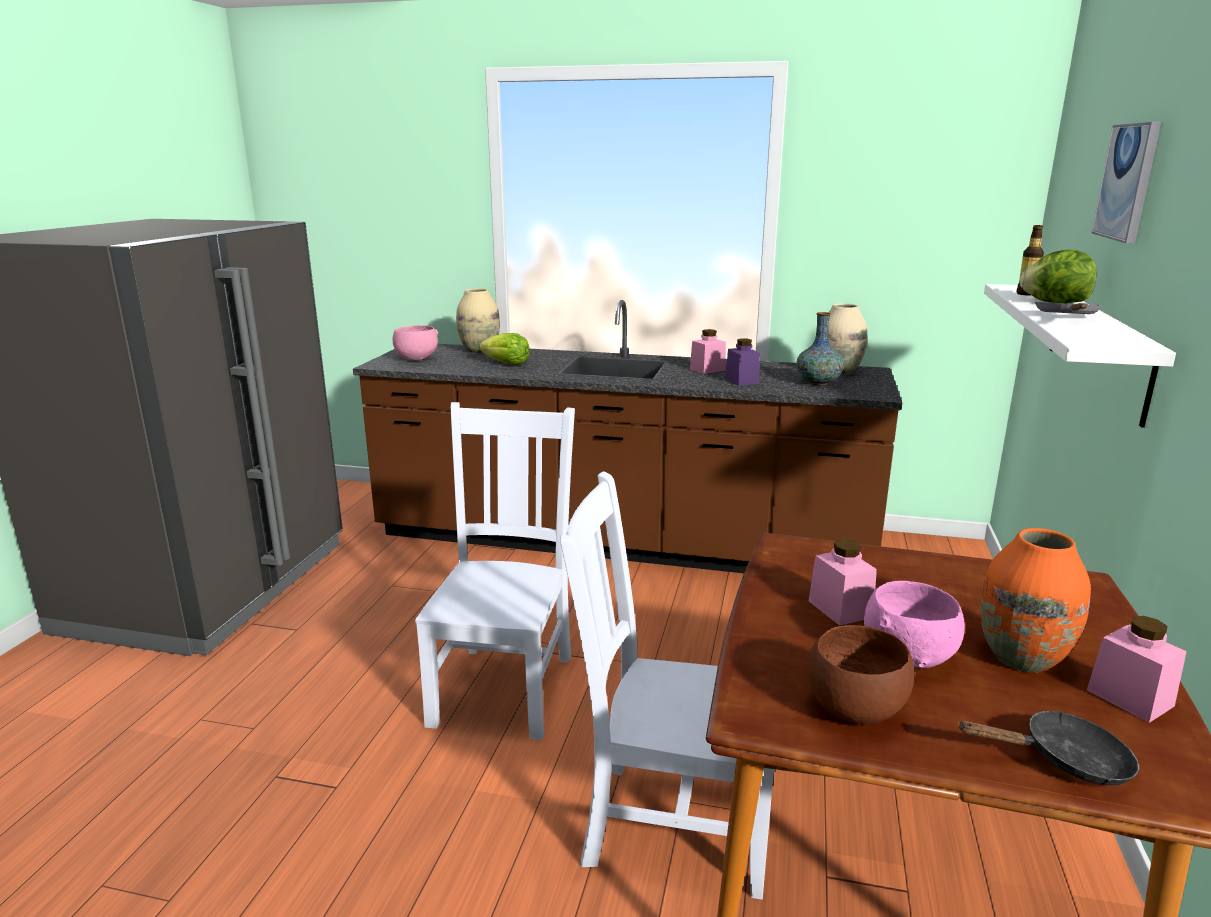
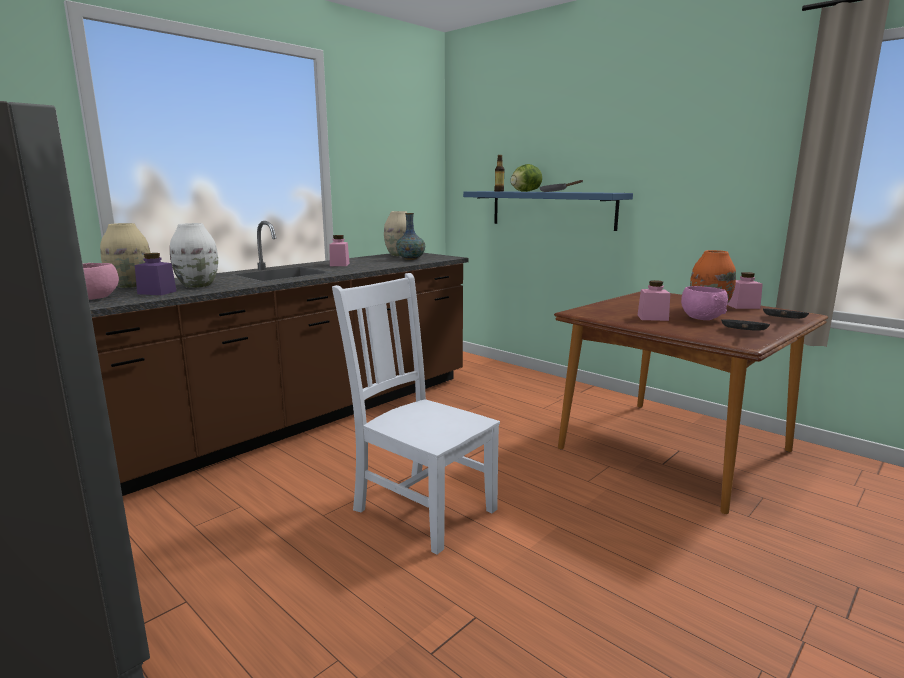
camera: 60 degrees left, 5 degrees down
lettuce [479,333,530,365] -> white vase [170,223,218,288]
white chair [560,471,775,900] -> none
purple jar [725,338,760,386] -> purple jar moved to [135,253,177,295]
brown bowl [807,625,914,725] -> black frying pan [721,319,770,331]
white shelf [984,284,1176,428] -> blue shelf [463,191,633,231]
picture [1092,122,1161,244] -> none

